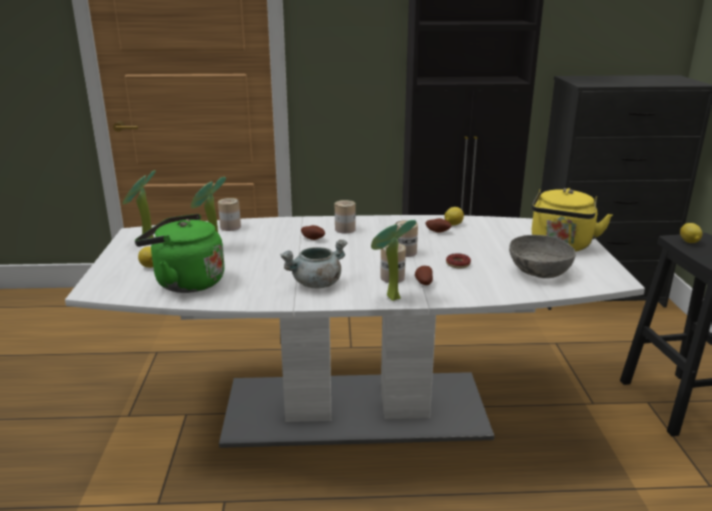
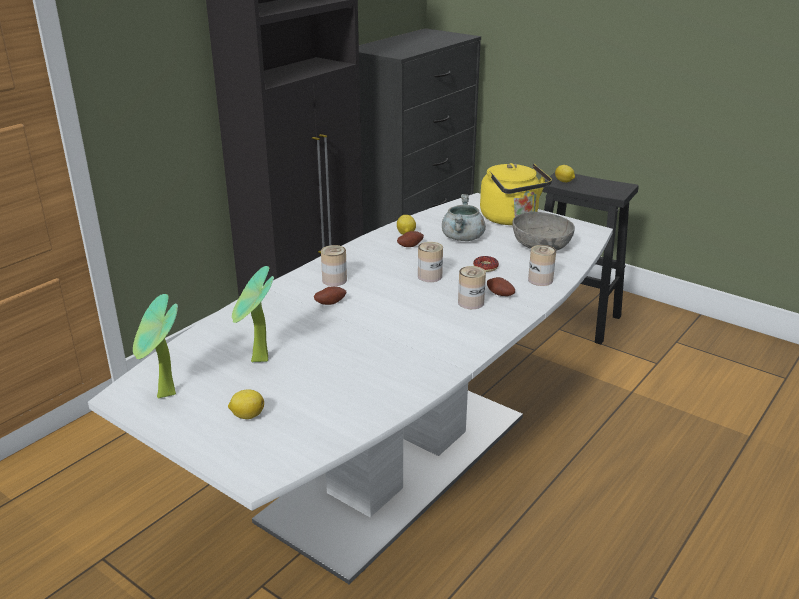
camera: 50 degrees left, 5 degrees up
green kettle [135,214,225,293] -> none
can [218,198,241,231] -> can moved to [528,245,556,286]
grey cooking pot [280,239,348,289] -> grey cooking pot moved to [442,194,486,241]
potted plant [371,220,416,301] -> none

